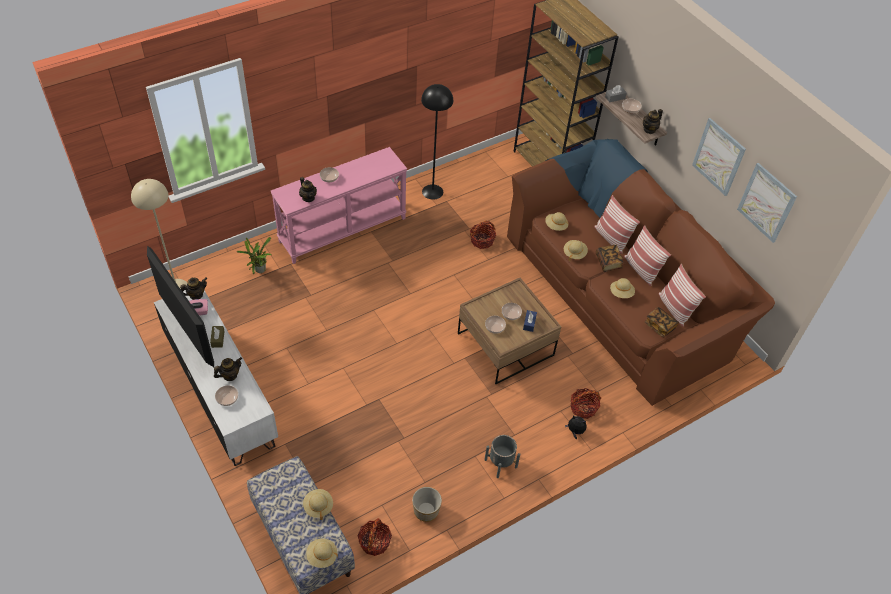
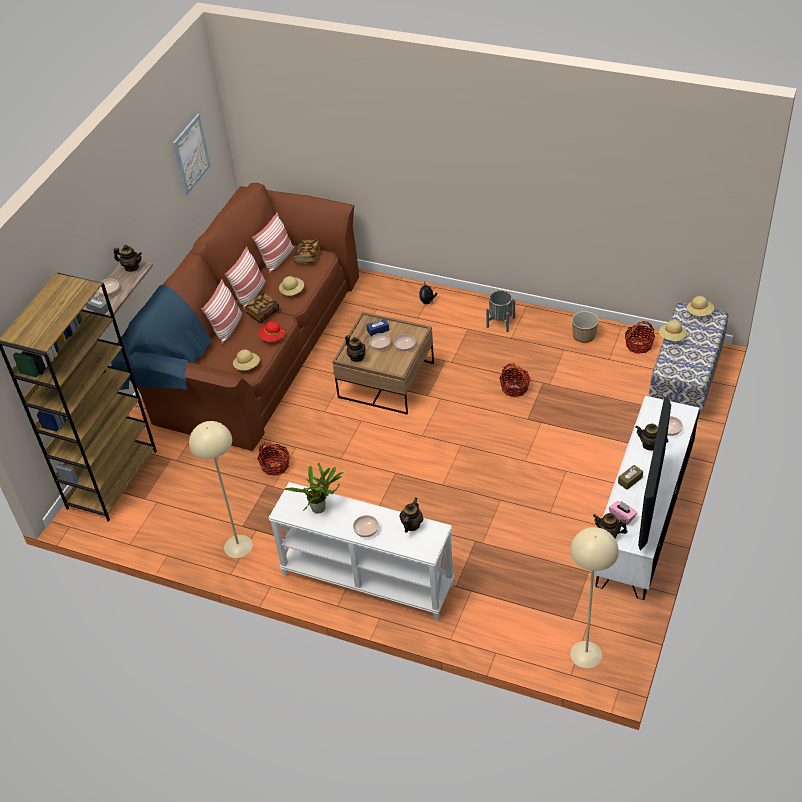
camera: 120 degrees left, 5 degrees down
potted plant [237,237,272,274] -> potted plant moved to [284,463,344,514]
pink console table [271,147,407,264] -> white console table [269,482,455,620]
black floor lamp [421,84,453,200] -> beige floor lamp [189,421,253,558]
beige hat [564,240,588,261] -> red hat [258,321,286,342]
basket [571,388,601,419] -> basket moved to [499,363,531,397]
picture [692,118,746,196] -> none
none -> teapot [345,335,366,362]

